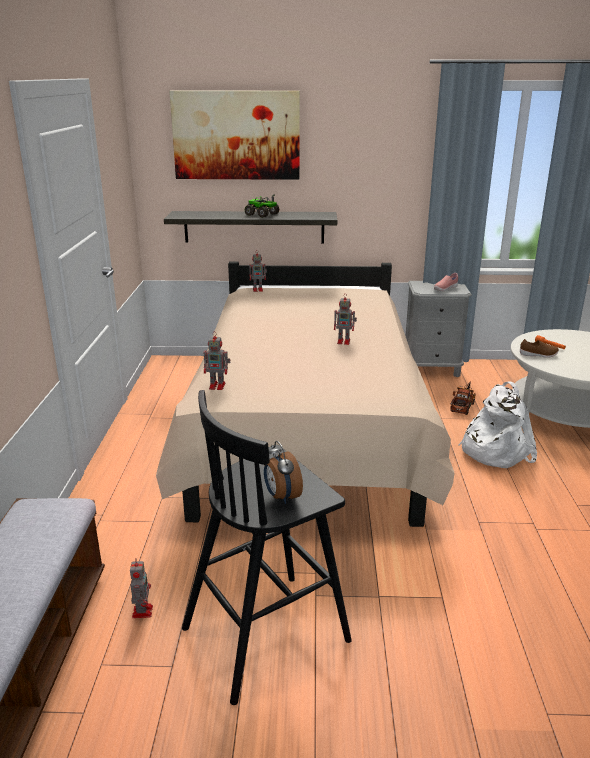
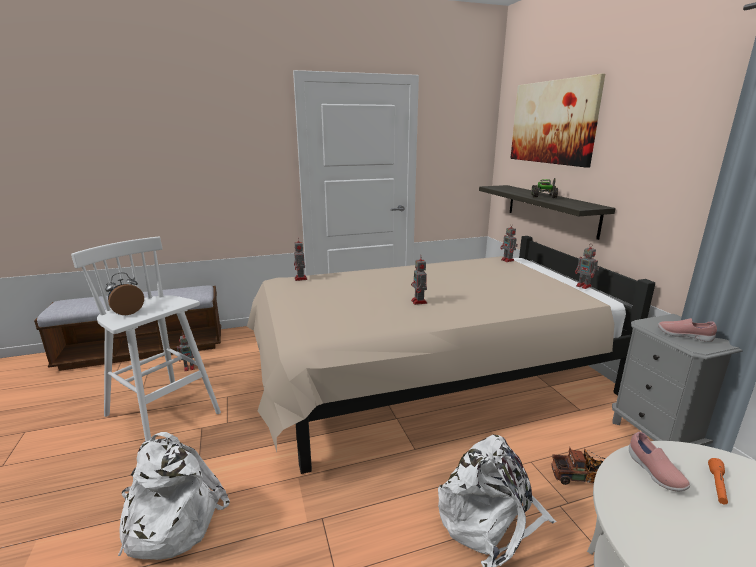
camera: 70 degrees right, 5 degrees down
black stool [182,390,352,705] -> white stool [71,237,221,441]
brown shoe [520,339,559,358] -> pink shoe [629,432,690,491]
none -> white backpack [118,432,230,560]
none -> toy robot [575,243,599,289]

